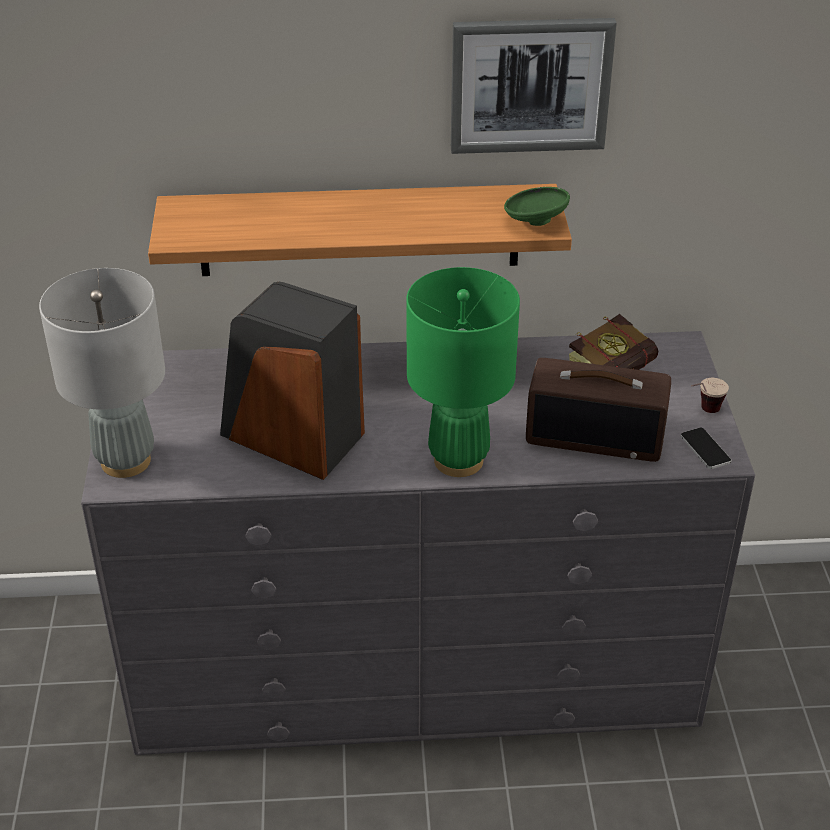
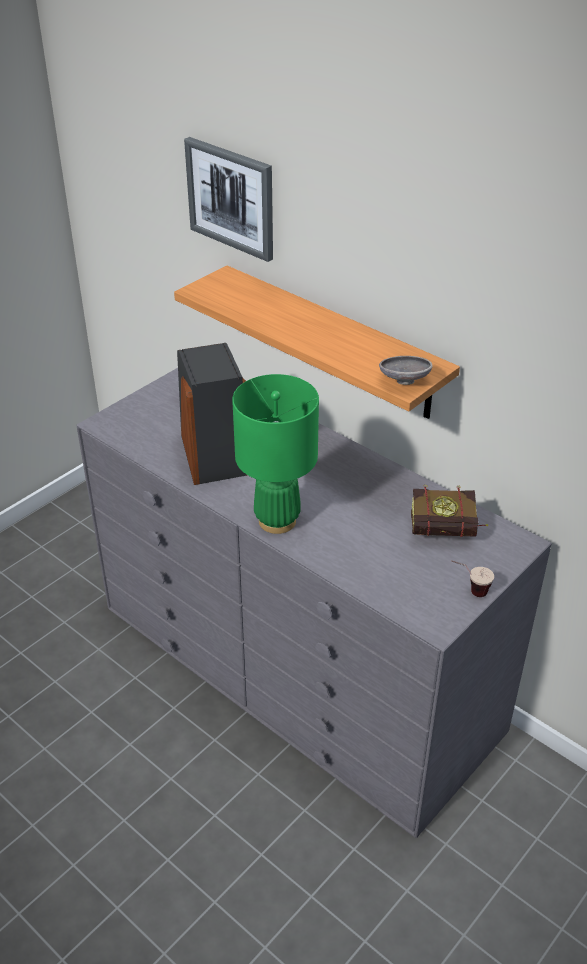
camera: 45 degrees right, 0 degrees up
grey table lamp [39,268,165,478] -> none
picture [451,18,617,154] -> picture moved to [184,137,273,262]
green bowl [504,187,570,226] -> grey bowl [379,356,433,385]
radio [526,358,671,462] -> none
phone [681,428,731,469] -> none

